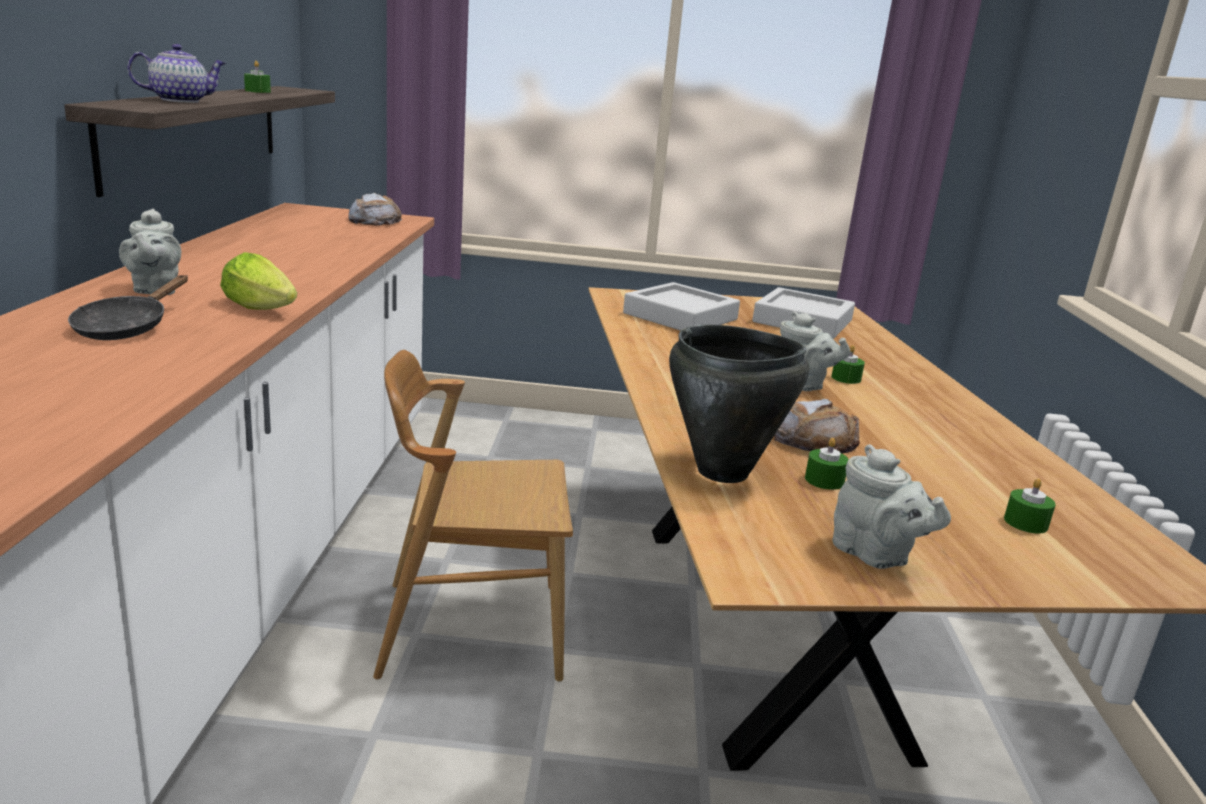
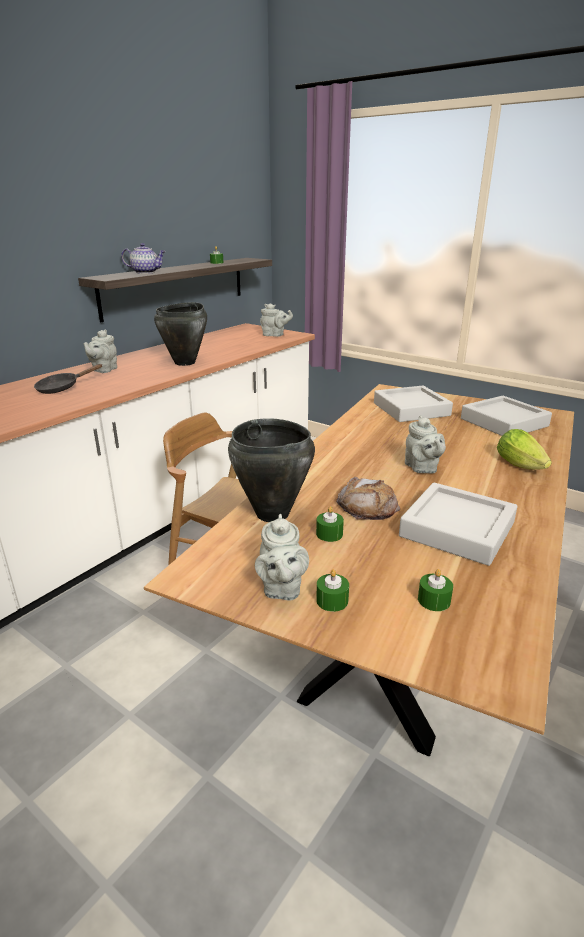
camera: 35 degrees right, 5 degrees up
lettuce [220,252,297,310] -> lettuce moved to [497,429,552,470]
bread [348,193,403,226] -> grey teapot [260,303,293,337]
green candle [831,345,865,384] -> green candle moved to [316,569,349,612]
none -> black cooking pot [154,302,207,366]
none -> grey tray [399,482,517,566]

